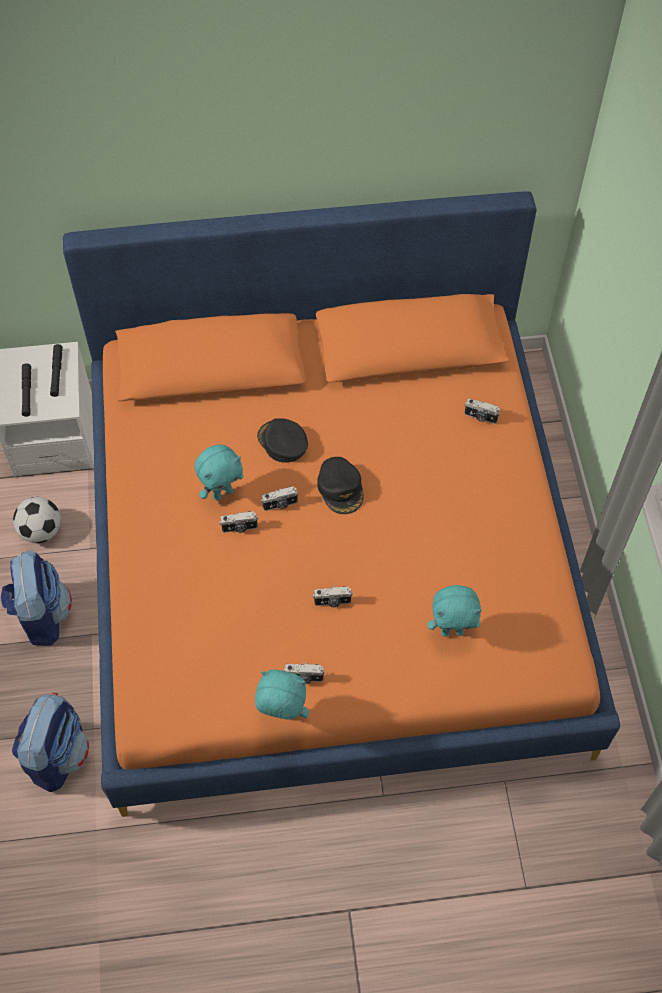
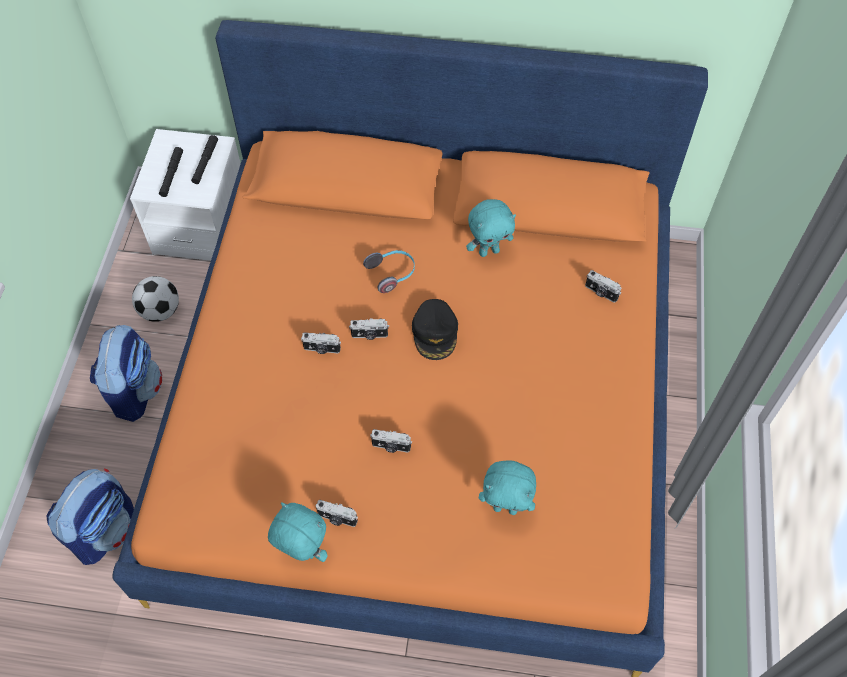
camera: 15 degrees right, 0 degrees up
turquoise plush toy [195,444,244,501] -> turquoise plush toy moved to [466,199,516,257]
black cap [257,418,308,463] -> headphones [363,250,415,293]

